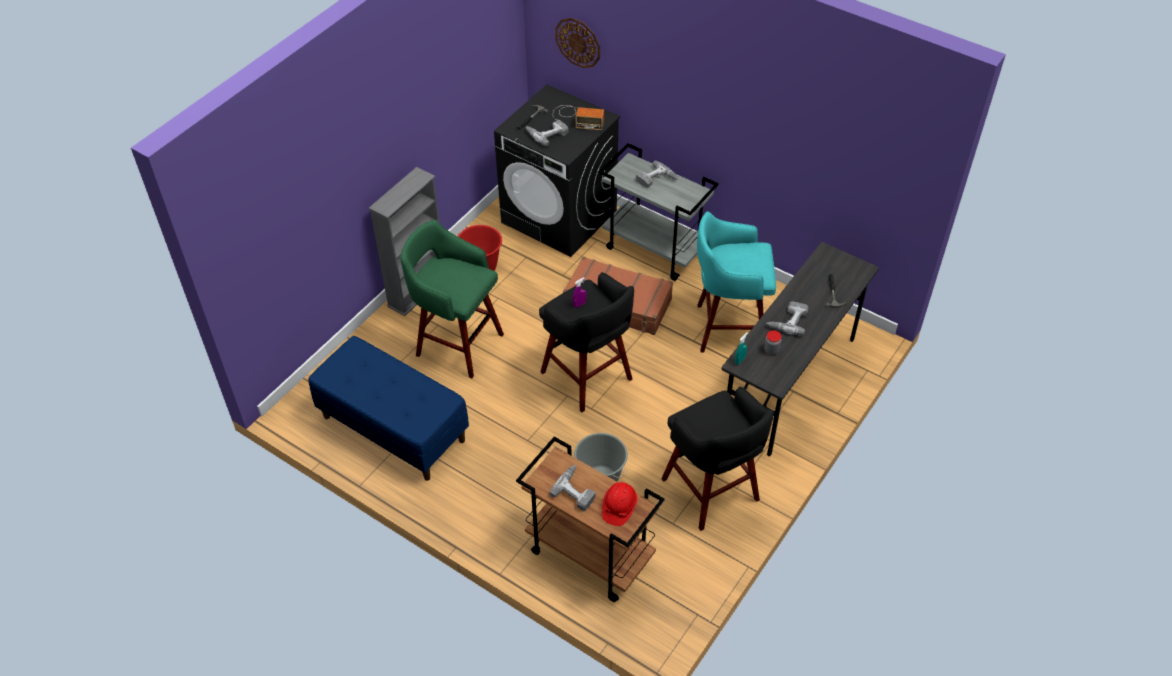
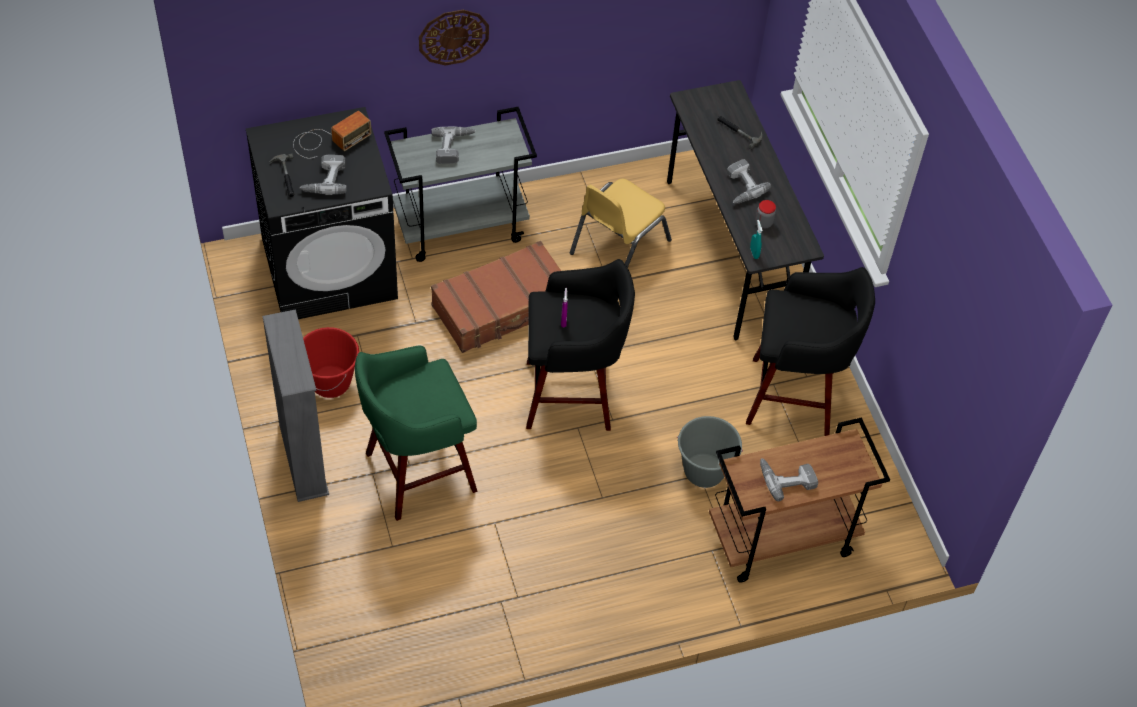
camera: 55 degrees left, 5 degrees up
blue bench [308,336,469,481] -> none
wall clock [555,18,600,68] -> wall clock moved to [419,10,489,66]
red hard hat [602,482,638,526] -> none
turquoise stool [697,212,776,352] -> yellow chair [570,179,672,268]

